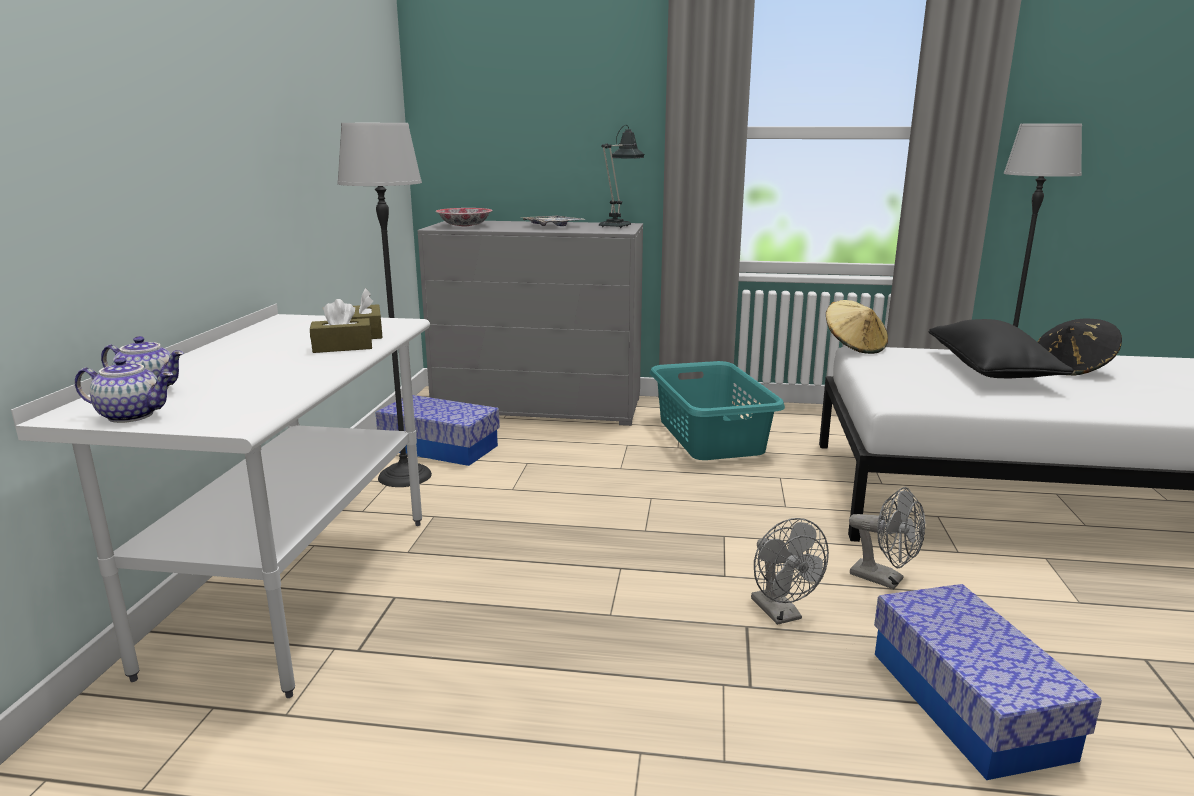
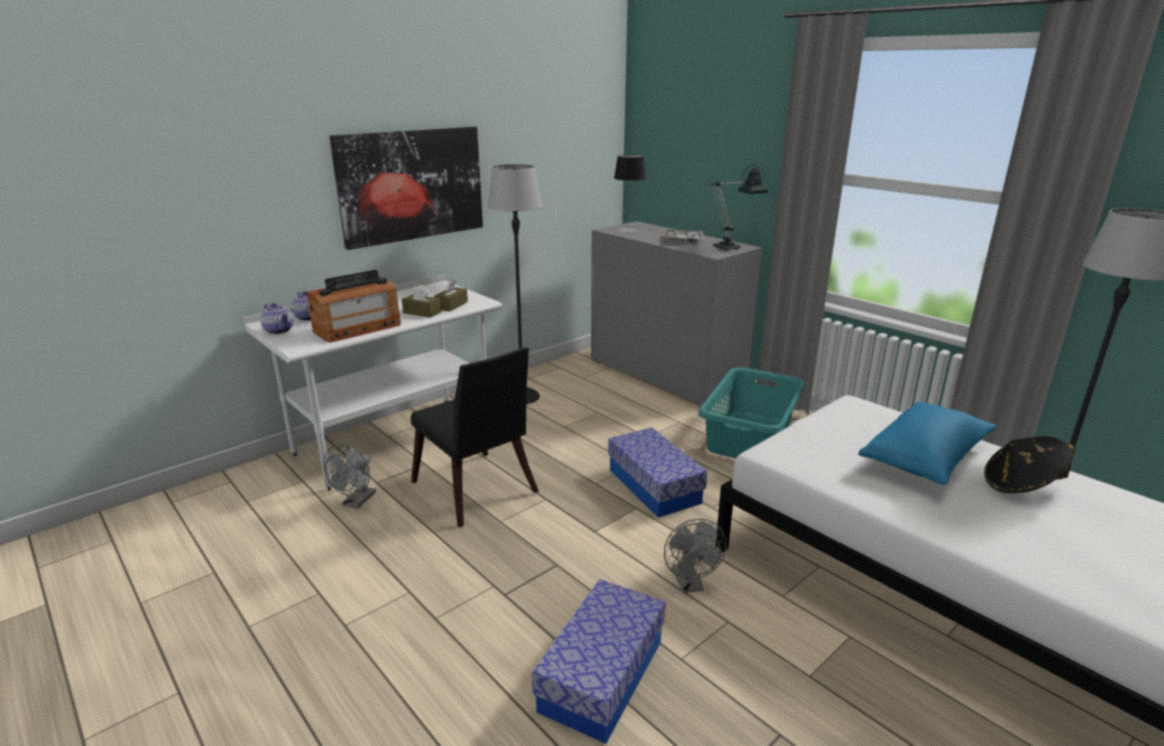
camera: 40 degrees right, 5 degrees up
storage box [376,395,500,466] -> storage box moved to [608,427,707,518]
bowl [436,208,493,226] -> table lamp [614,154,646,233]
grey fan [751,518,829,625] -> grey fan moved to [323,444,376,509]
beige hat [826,300,888,354] -> none
black pillow [929,319,1074,378] -> blue pillow [858,402,996,485]
none -> radio [306,270,401,343]
none -> picture [329,127,483,250]
none -> black chair [411,347,539,528]

